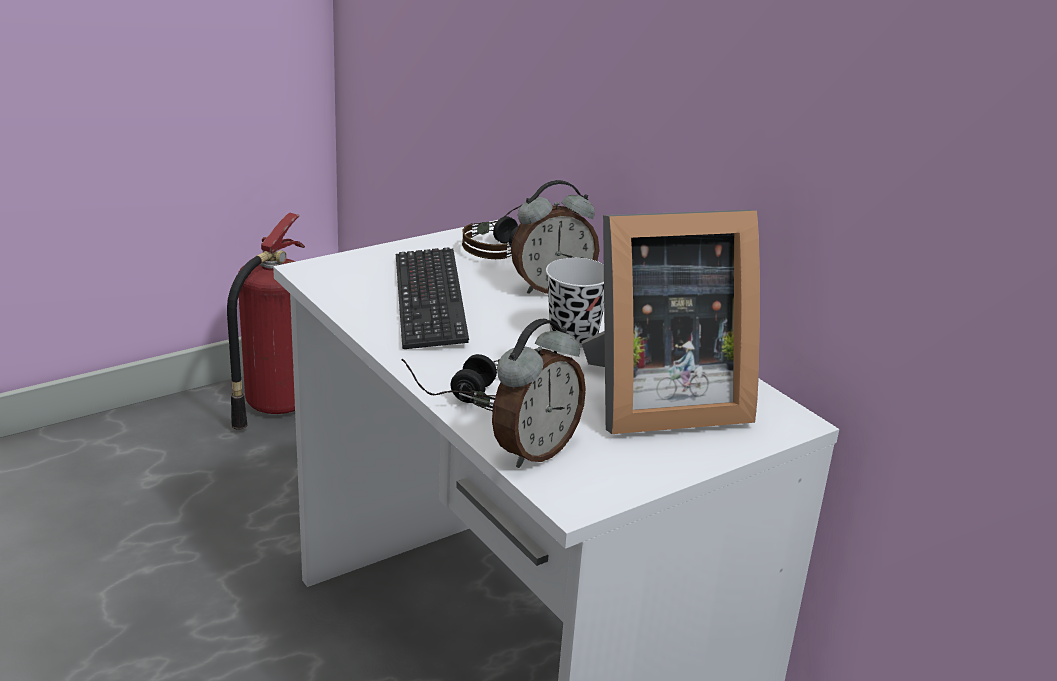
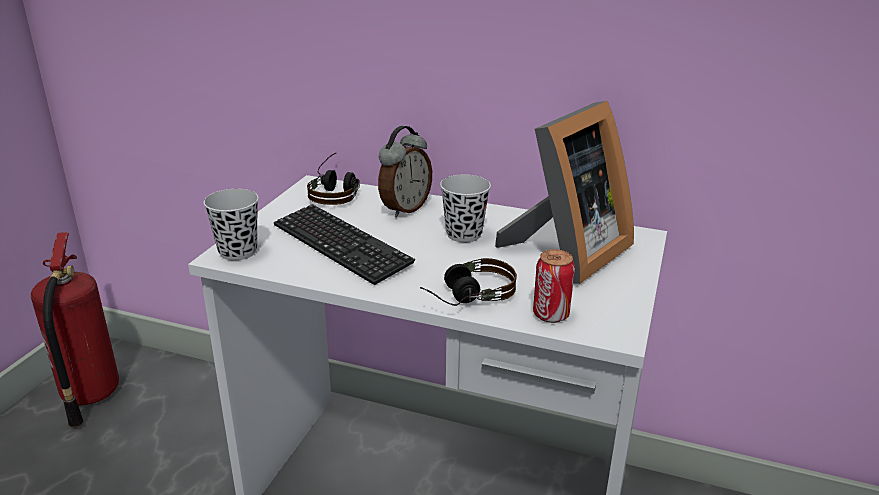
camera: 35 degrees left, 0 degrees up
alarm clock [492,319,586,468] -> can [533,249,575,323]
none -> black cup [203,189,259,260]

